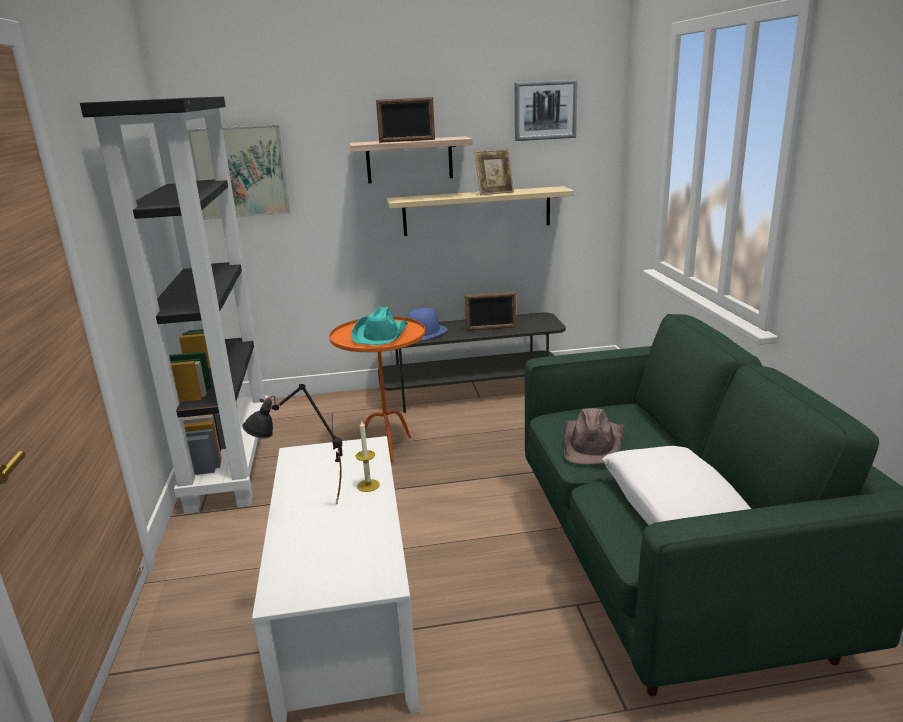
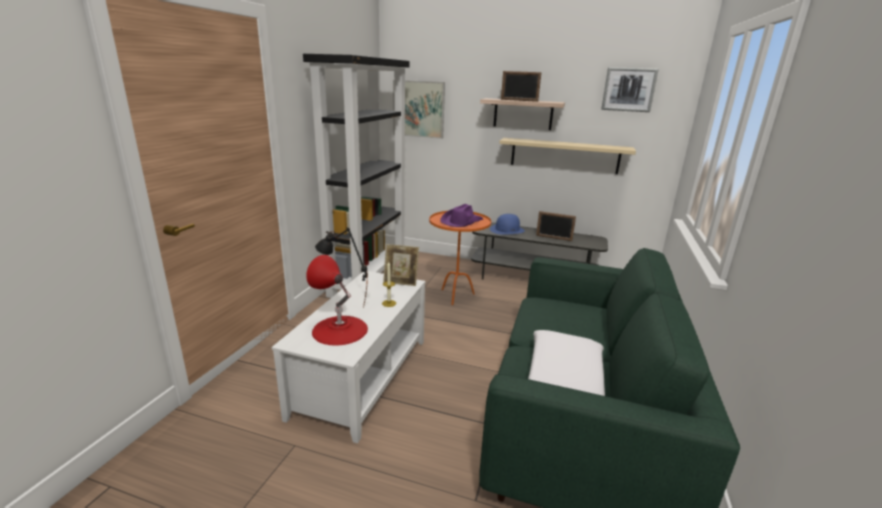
camera: 25 degrees right, 0 degrees up
turquoise hat [351,307,408,345] -> purple hat [441,204,483,227]
picture frame [475,149,514,195] -> picture frame moved to [383,244,419,286]
brown hat [564,408,625,464] -> none
none -> red table lamp [306,255,368,346]

